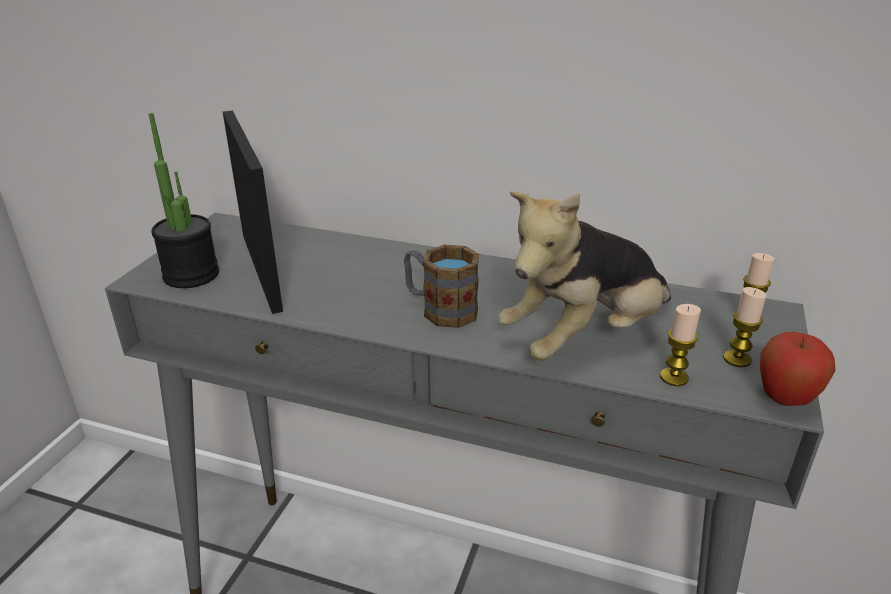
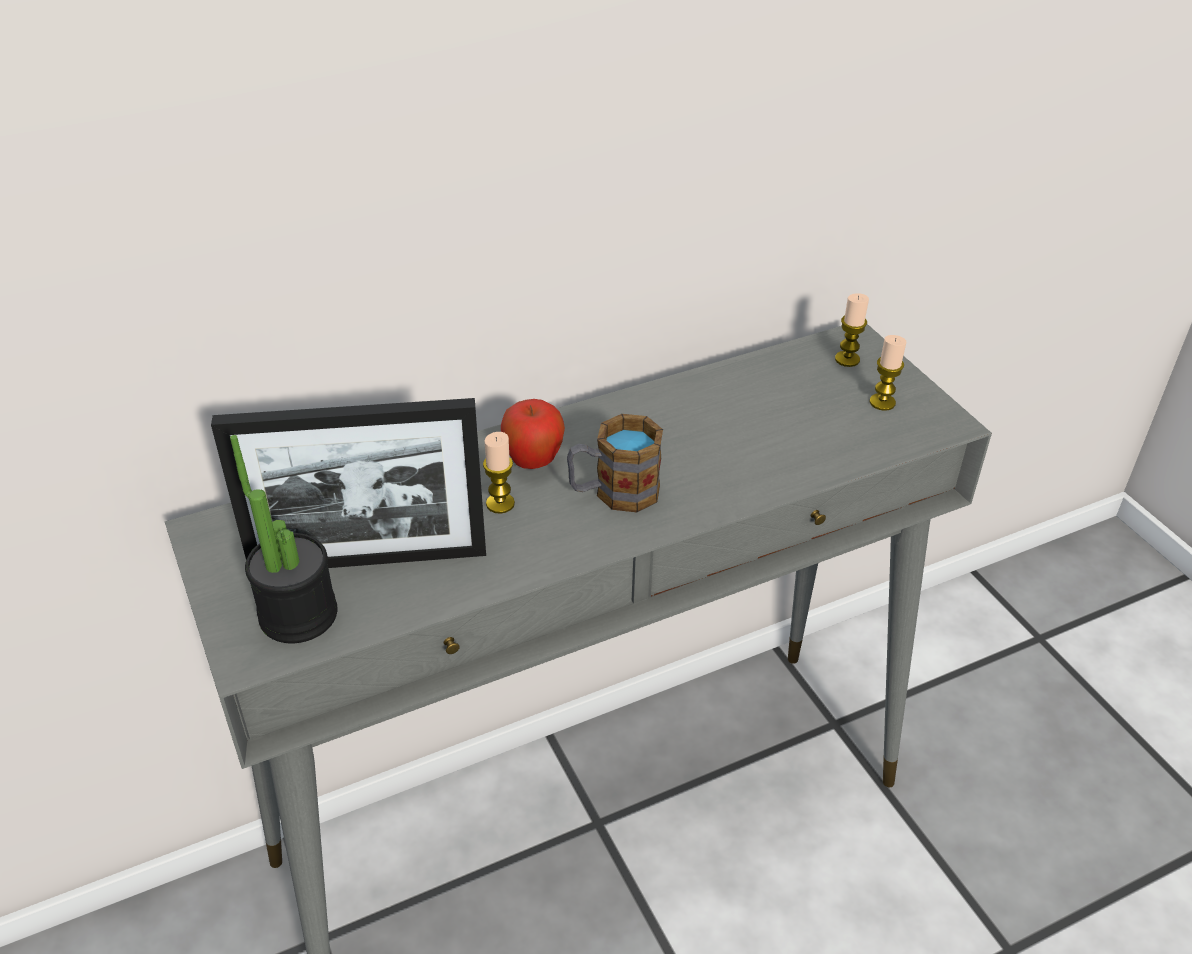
camera: 45 degrees left, 10 degrees up
picture frame [223,111,283,314] -> picture frame turned 150 degrees clockwise [211,398,486,568]
plush toy [498,191,671,360] -> none
candle [660,304,701,386] -> candle moved to [483,432,515,514]
apple [760,332,835,406] -> apple moved to [501,399,565,469]

